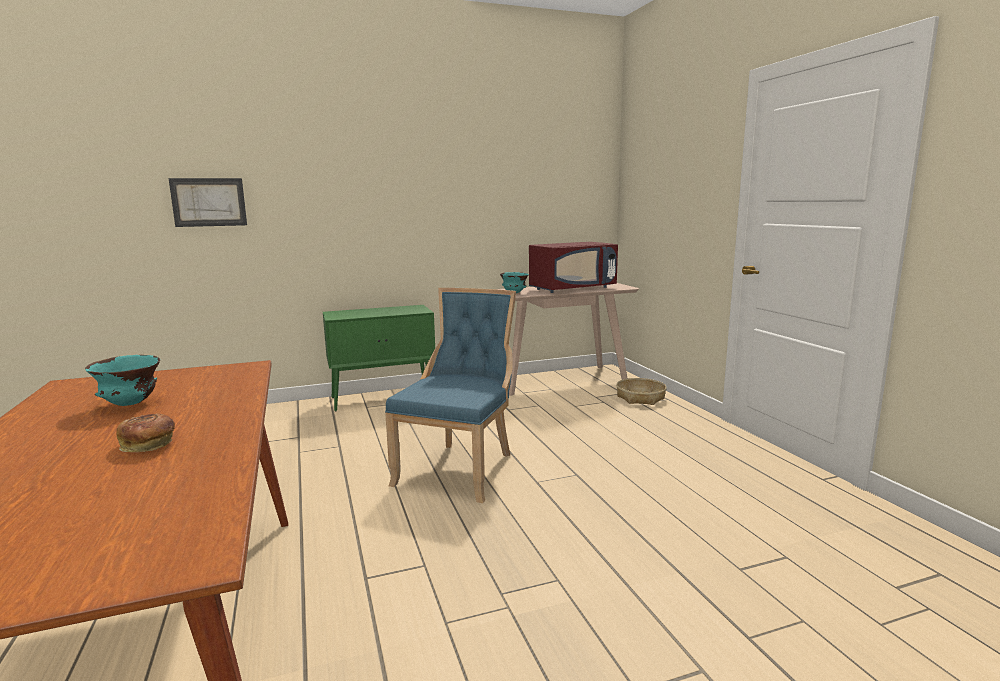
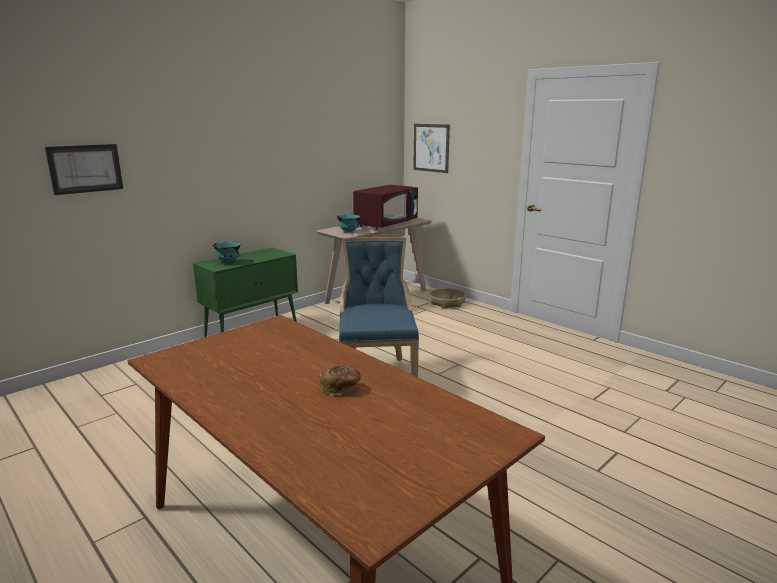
camera: 25 degrees left, 5 degrees up
turquoise bowl [85,355,160,406] -> turquoise bowl moved to [213,241,241,263]
none -> picture [413,124,450,173]

